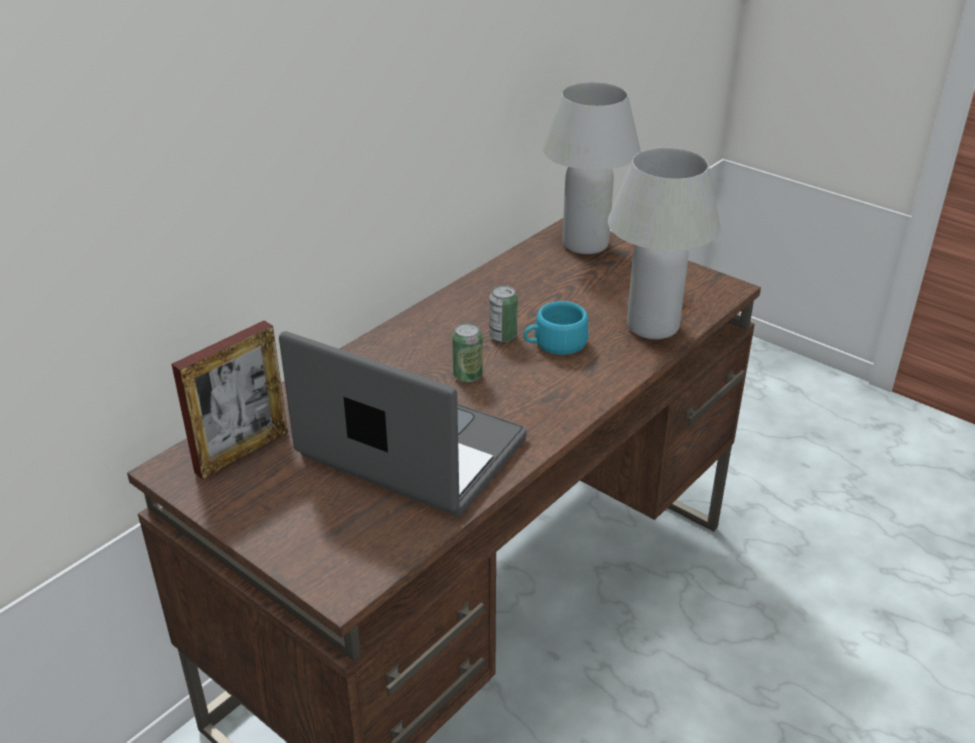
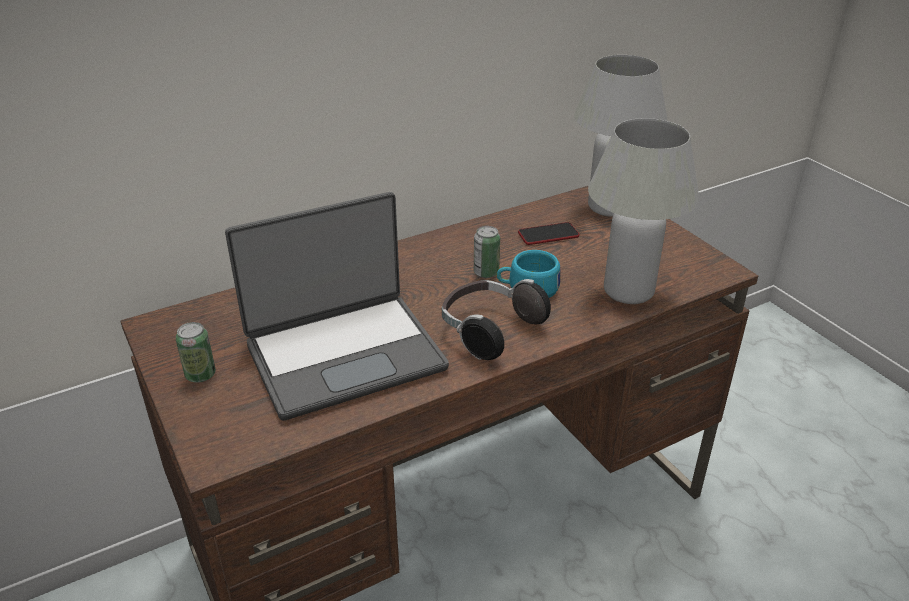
camera: 20 degrees right, 0 degrees up
picture frame [172,320,288,480] -> none
laptop [279,331,527,516] -> laptop turned 105 degrees clockwise [225,192,449,421]
can [452,323,483,382] -> can moved to [176,322,216,383]
none -> headphones [442,279,551,360]
none -> phone [518,222,580,245]

